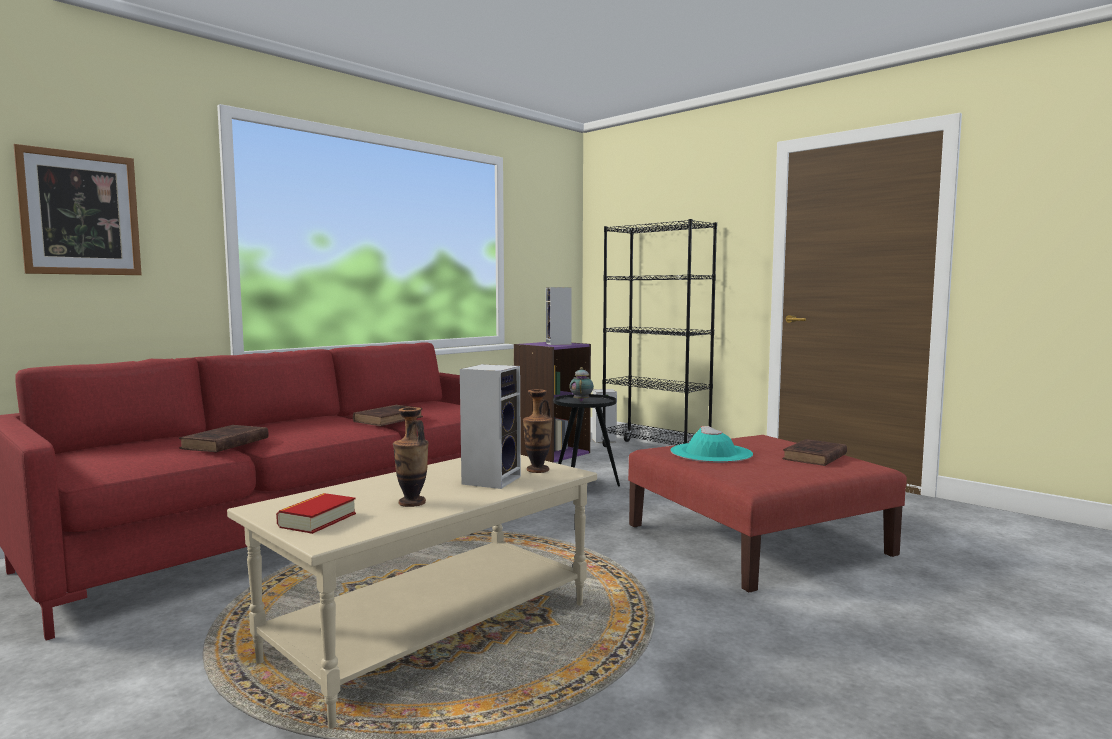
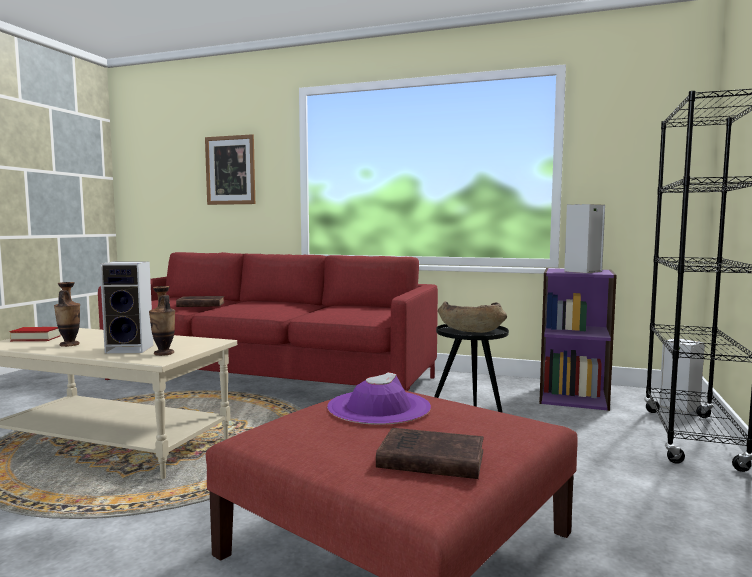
camera: 65 degrees right, 0 degrees up
brown book [353,405,423,426] -> none
teapot [569,367,594,402] -> brown bowl [438,301,507,333]
turquoise hat [670,426,753,463] -> purple hat [327,372,431,425]

